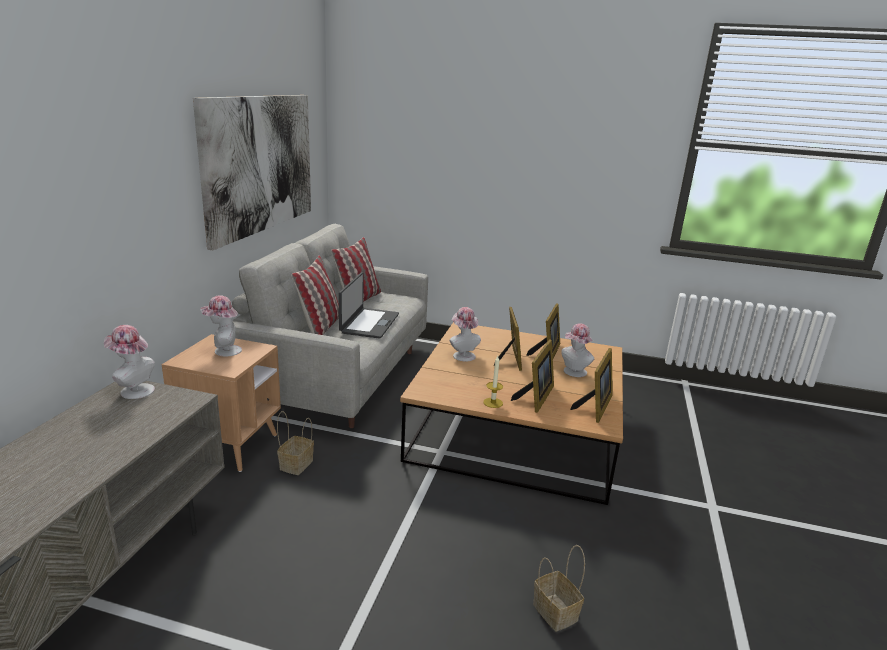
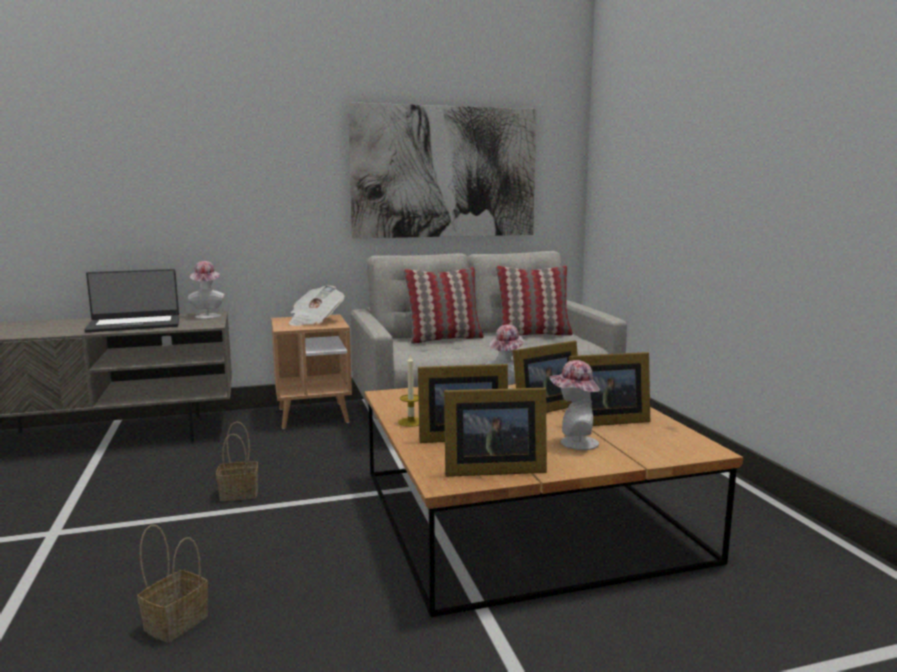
camera: 60 degrees right, 10 degrees down
hat [200,295,242,356] -> newspaper [289,285,344,326]
basket [277,411,314,475] -> basket moved to [216,422,258,501]
laptop [339,272,399,339] -> laptop moved to [84,269,179,333]

